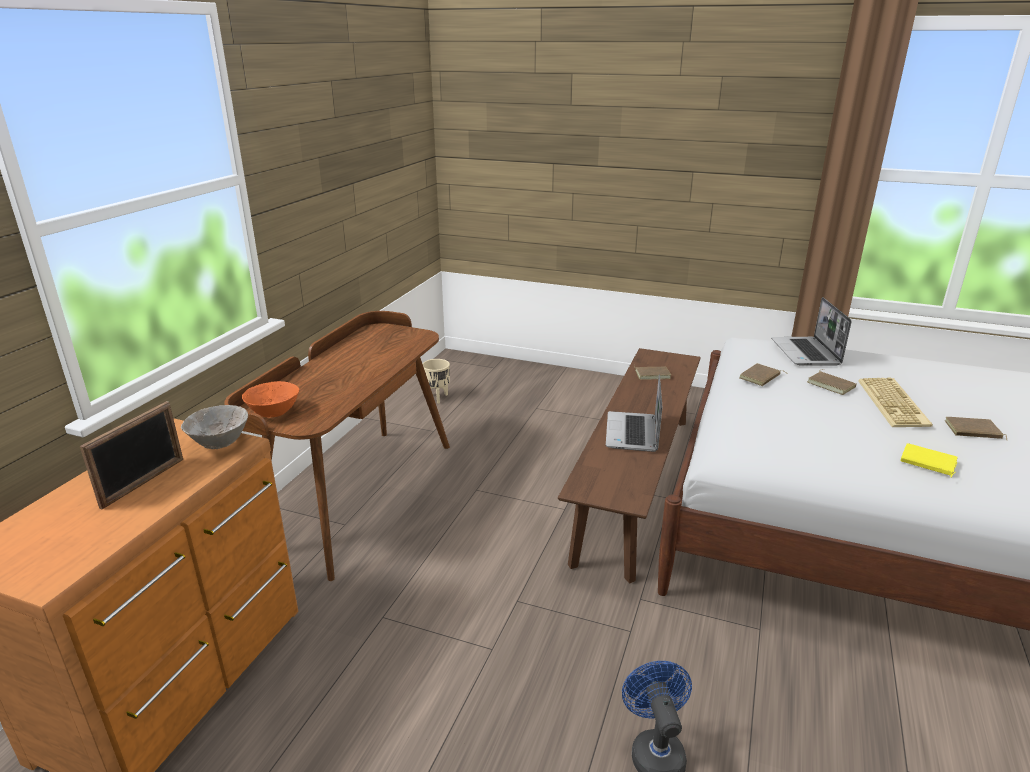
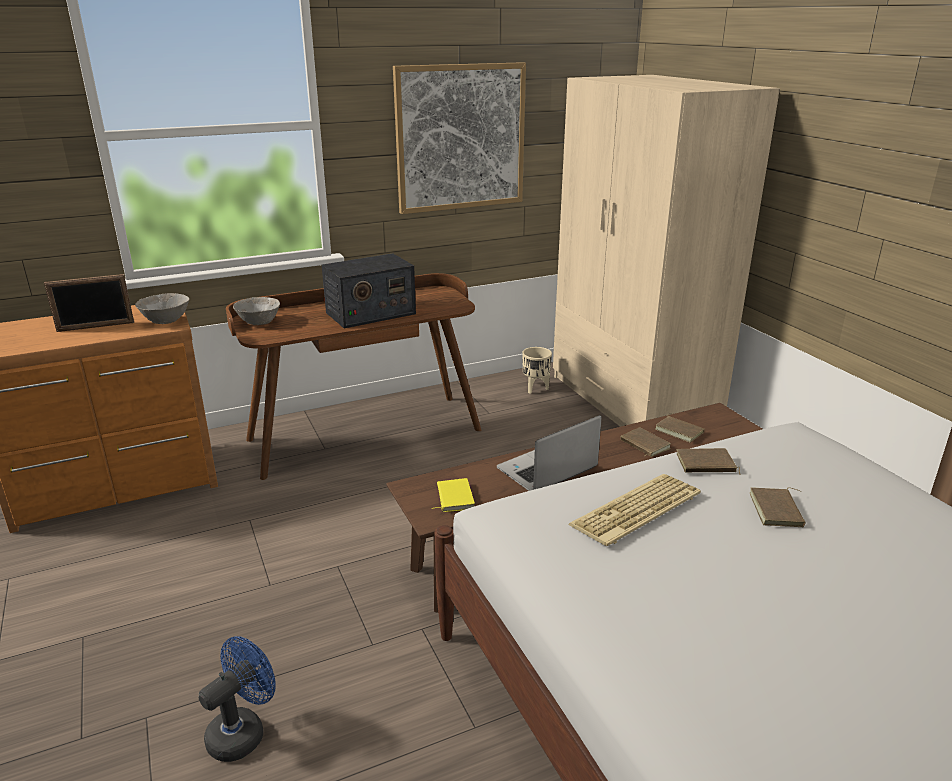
camera: 45 degrees right, 0 degrees up
orange bowl [242,381,300,418] -> grey bowl [233,297,280,325]
laptop [771,297,852,366] -> none
keyboard [858,378,933,427] -> keyboard moved to [569,474,701,546]
yellow book [900,443,958,477] -> yellow book moved to [432,478,475,512]
brown book [945,417,1008,441] -> brown book moved to [621,427,671,457]
none -> radio [322,253,416,328]
none -> picture [393,62,526,214]
none -> beige wardrobe [553,75,780,427]

